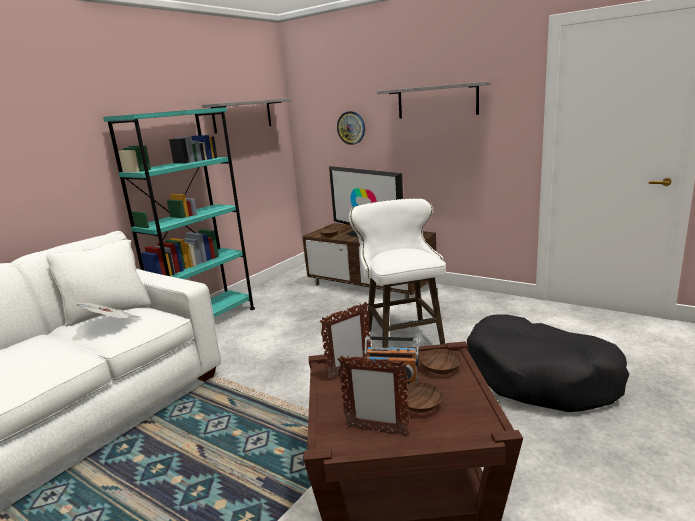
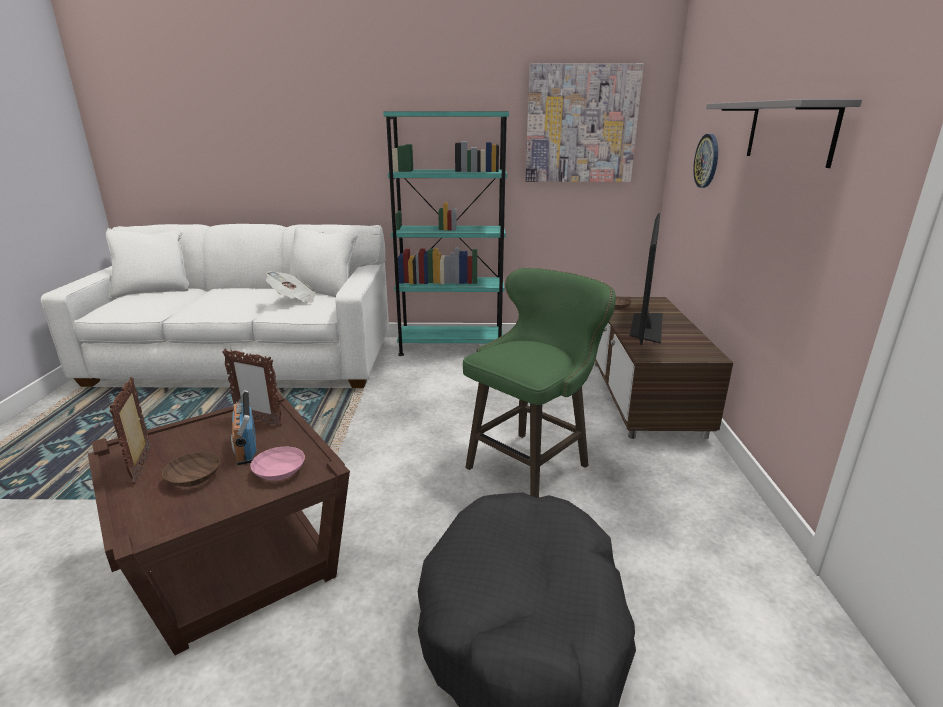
camera: 55 degrees right, 5 degrees up
grey shelf [202,98,291,133] -> picture [525,63,644,182]
white stool [349,198,446,348] -> green stool [463,268,616,498]
brown bowl [420,349,462,374] -> pink bowl [250,447,305,481]

